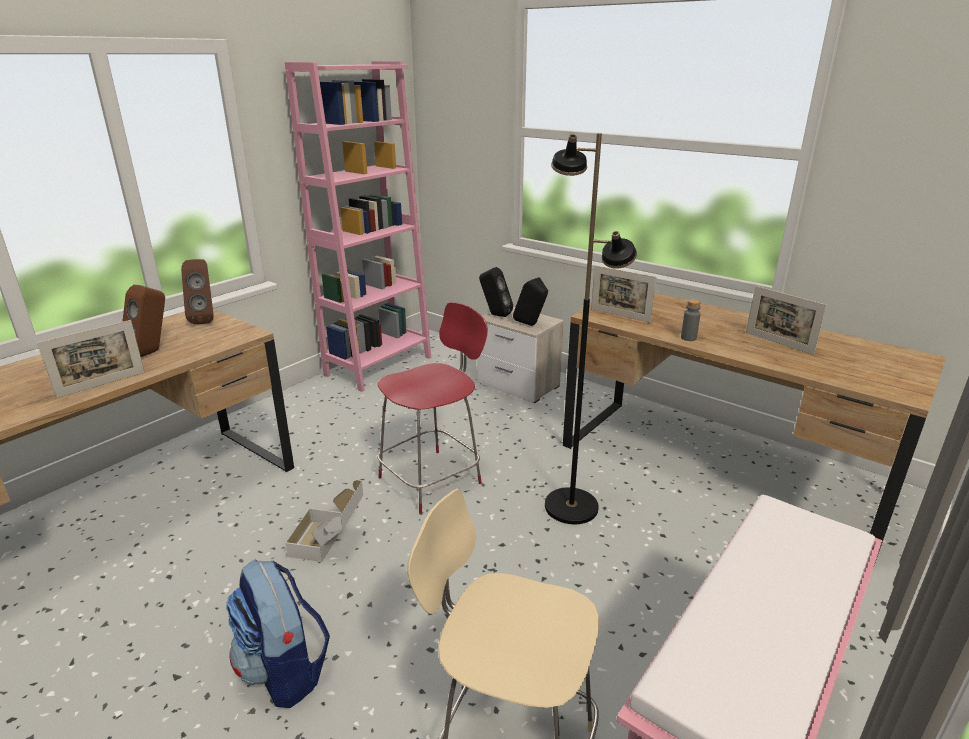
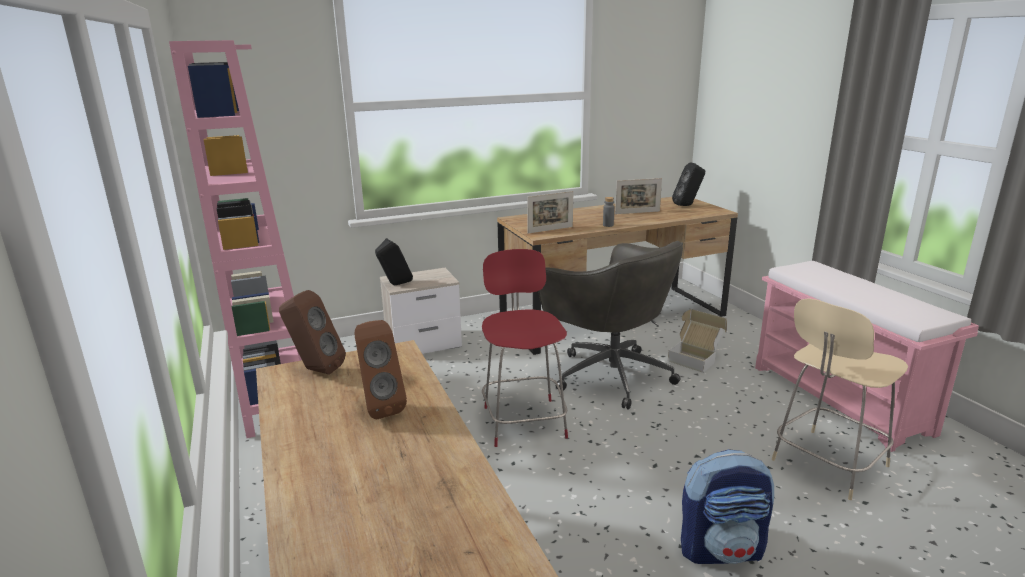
camera: 60 degrees left, 5 degrees down
picture frame [37,320,145,398] -> none
cardboard box [286,480,363,562] -> cardboard box moved to [668,309,727,373]
black speaker [513,277,548,326] -> black speaker moved to [672,162,705,206]
black floor lamp [545,133,637,524] -> grey office chair [538,241,683,410]

